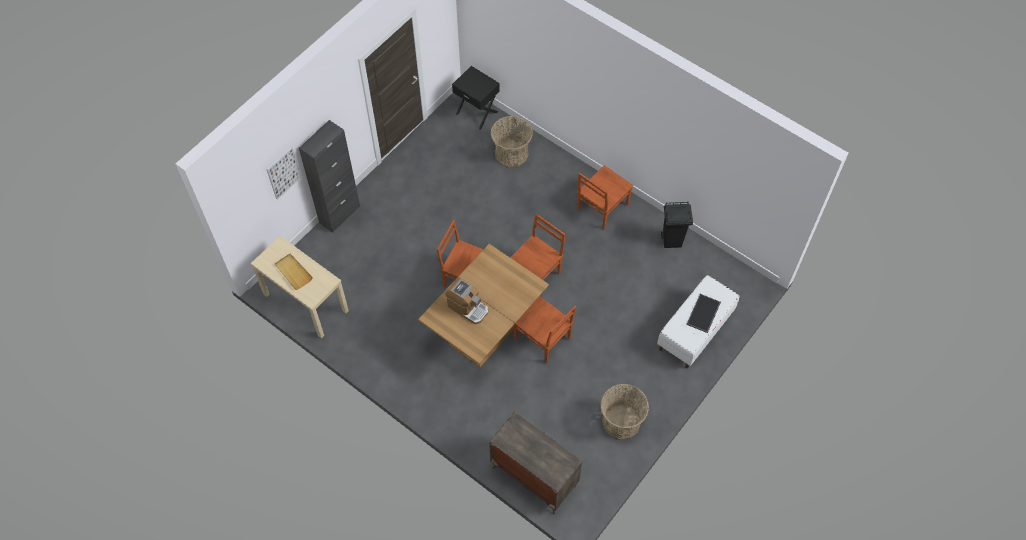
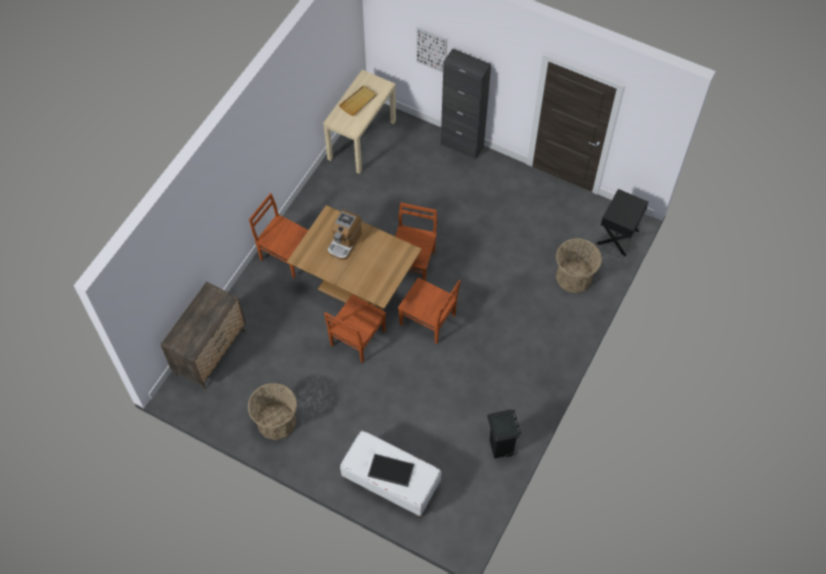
camera: 80 degrees right, 0 degrees up
brown chair [577,165,633,229] -> brown chair moved to [249,193,308,278]

